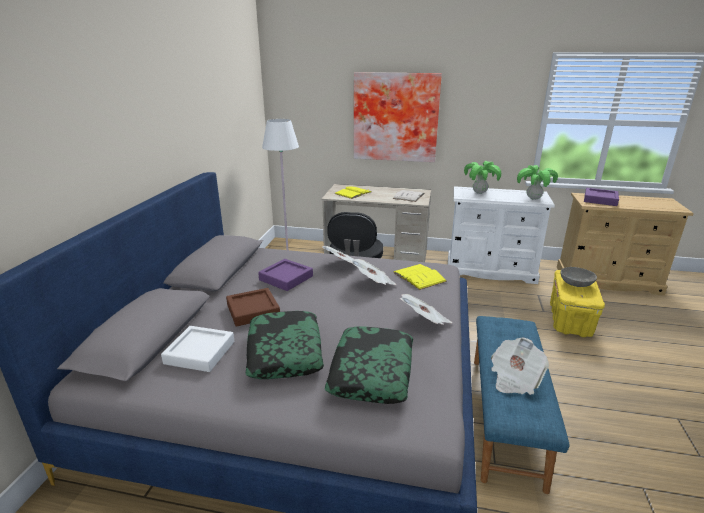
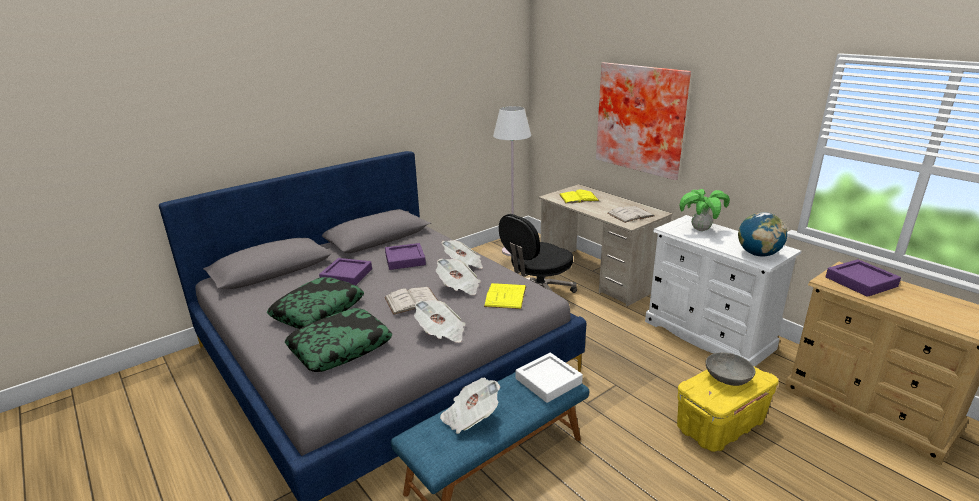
camera: 40 degrees right, 0 degrees up
white tray [161,326,234,372] -> white tray moved to [516,353,583,403]
brown tray [226,288,280,327] -> purple tray [319,258,372,286]
potted plant [517,165,558,200] -> globe [738,212,787,256]
none -> white book [385,287,438,315]

